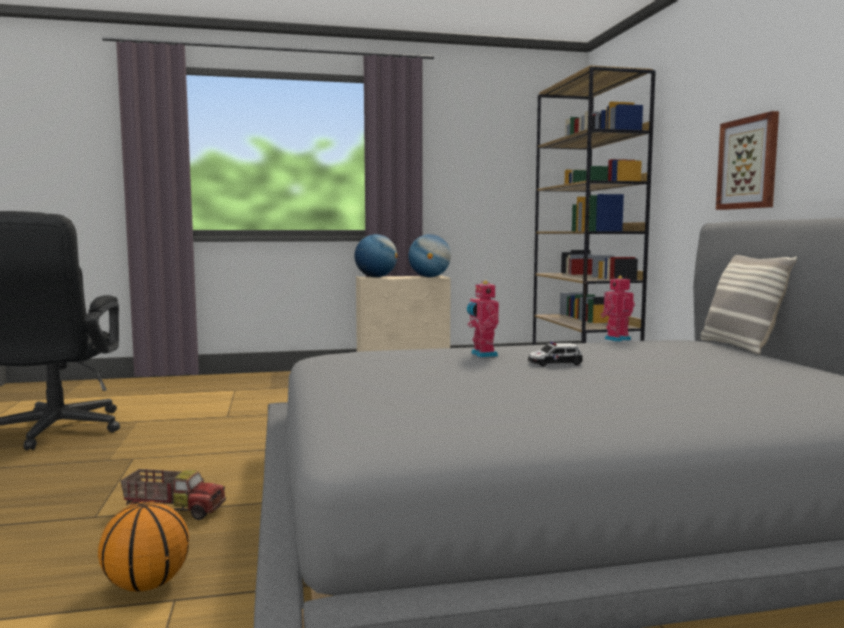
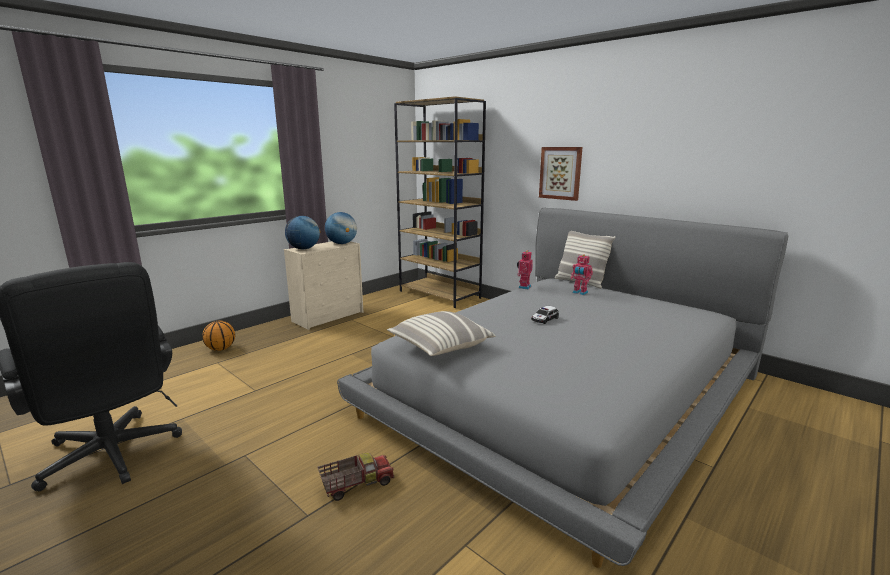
camera: 35 degrees left, 10 degrees up
basketball [98,501,189,592] -> basketball moved to [202,321,235,351]
toy robot [467,280,499,357] -> toy robot moved to [571,255,593,295]
none -> pillow [387,311,495,356]

